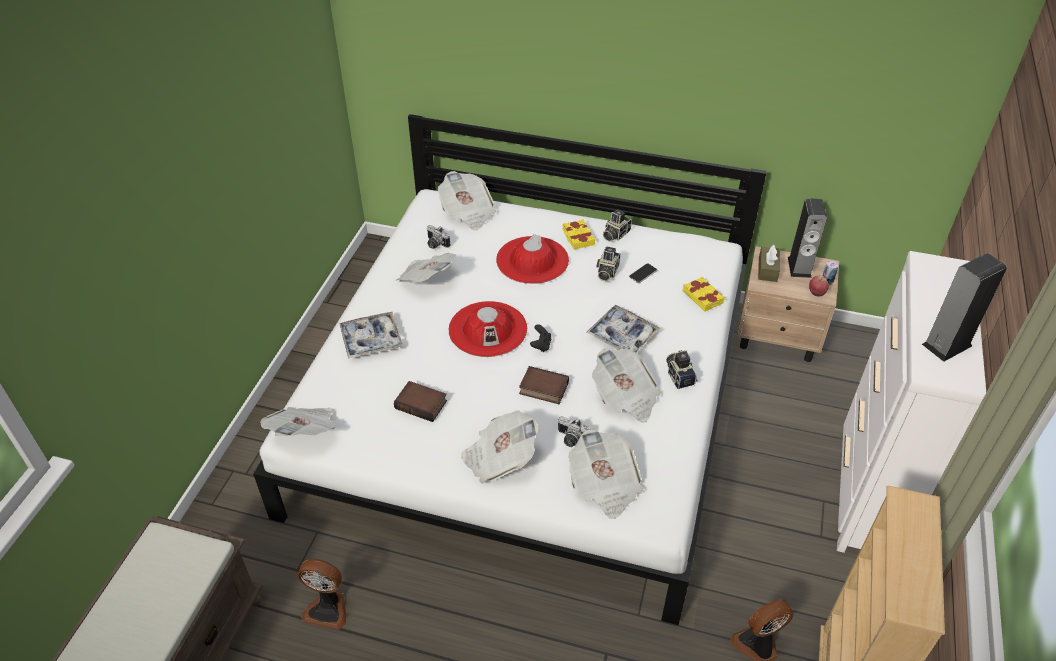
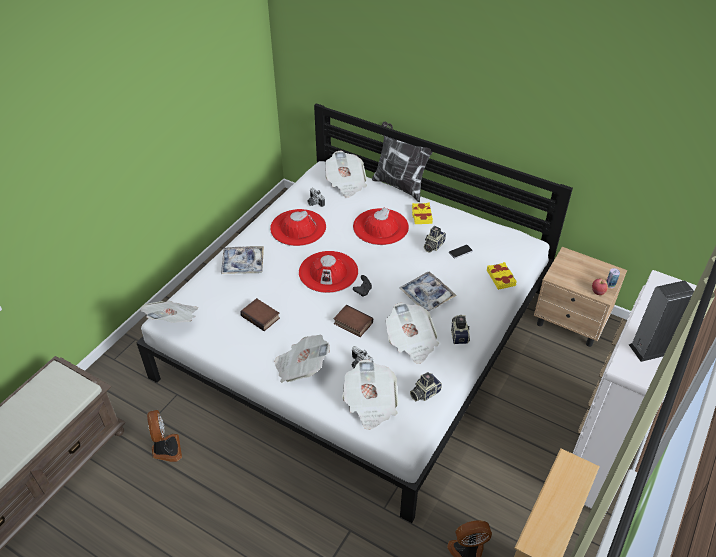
camera: 15 degrees right, 0 degrees up
fan [297,559,346,630] -> fan turned 135 degrees counterclockwise [147,410,182,462]
newspaper [396,253,456,283] -> red hat [270,209,326,246]
camera [603,209,632,241] -> camera moved to [410,372,442,401]
brown tissue box [758,245,780,282] -> none
speaker [788,198,827,278] -> none
none -> pillow [372,122,432,202]

